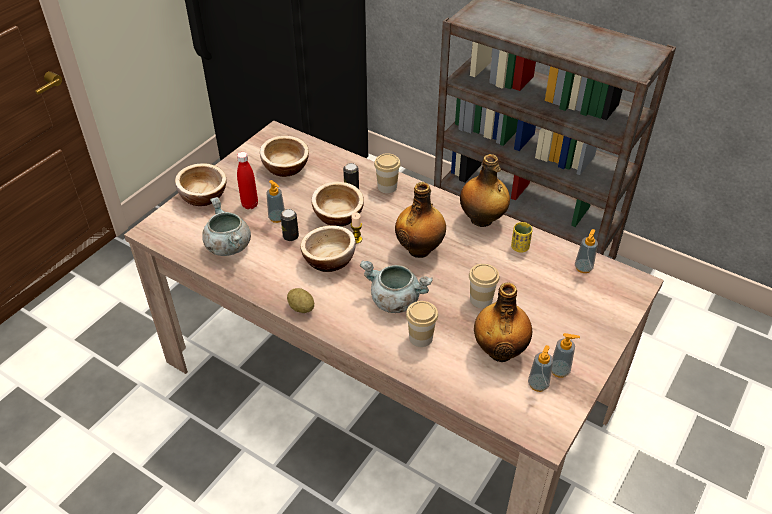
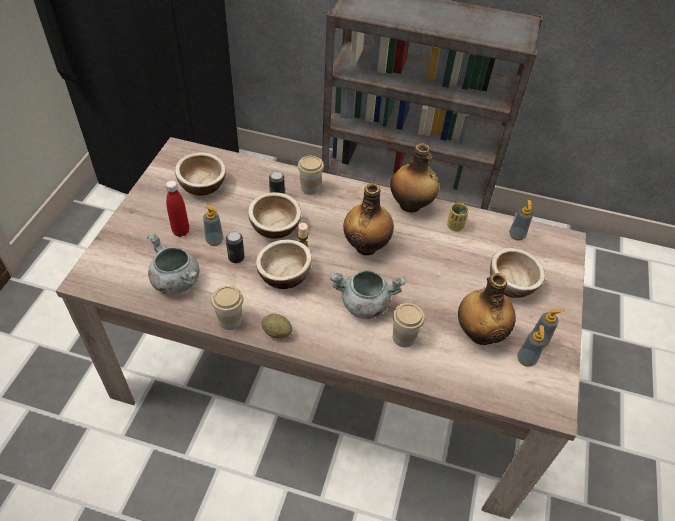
camera: 20 degrees left, 5 degrees up
bowl [175,163,226,206] -> bowl moved to [490,248,545,298]
cup [469,264,500,308] -> cup moved to [211,286,243,330]

